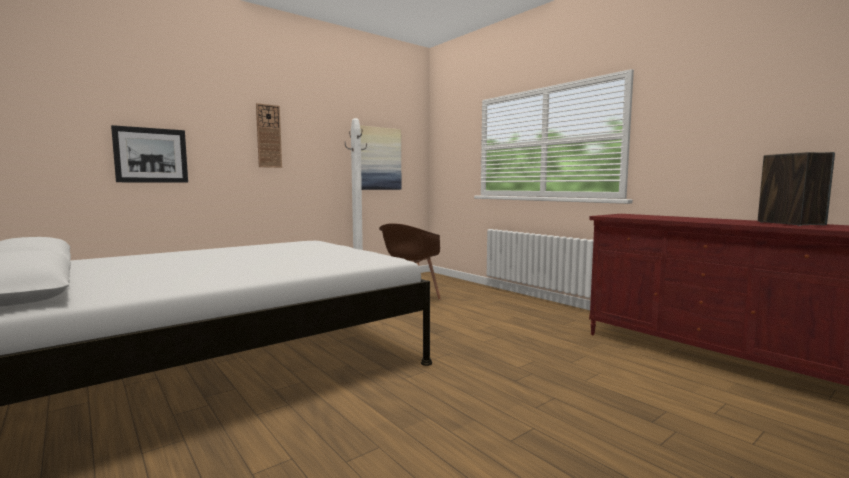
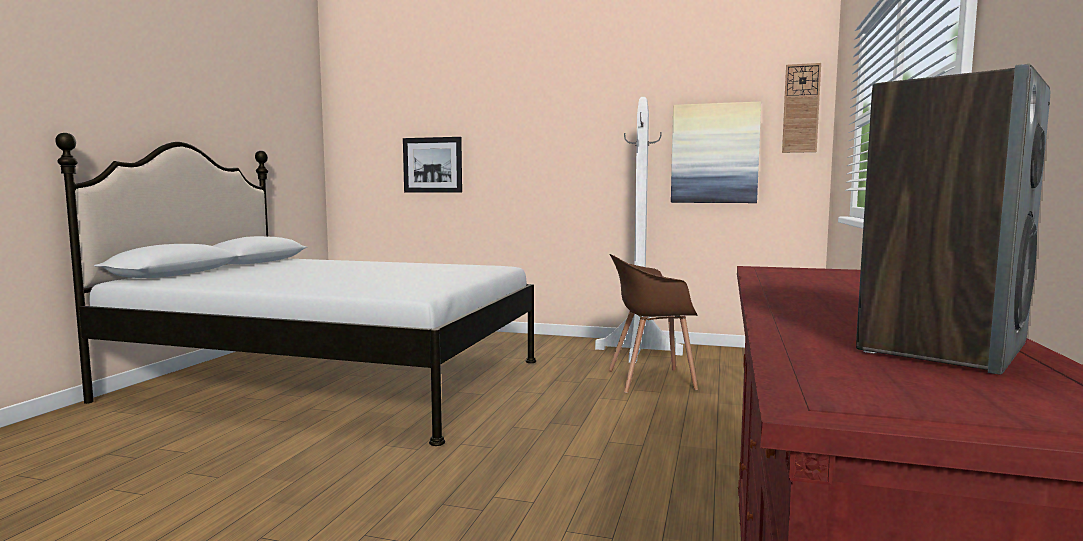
camera: 55 degrees right, 0 degrees up
wall clock [256,103,282,168] -> wall clock moved to [782,63,821,153]

